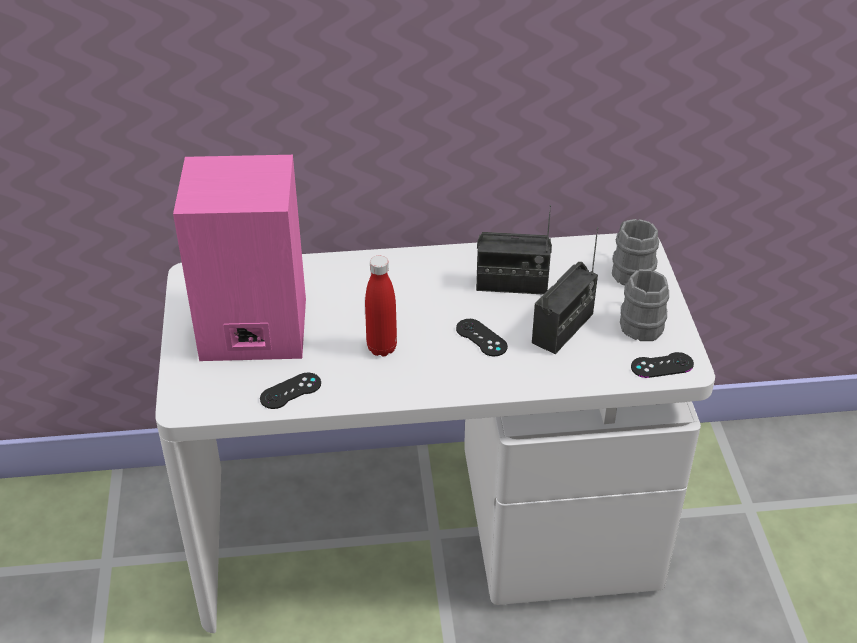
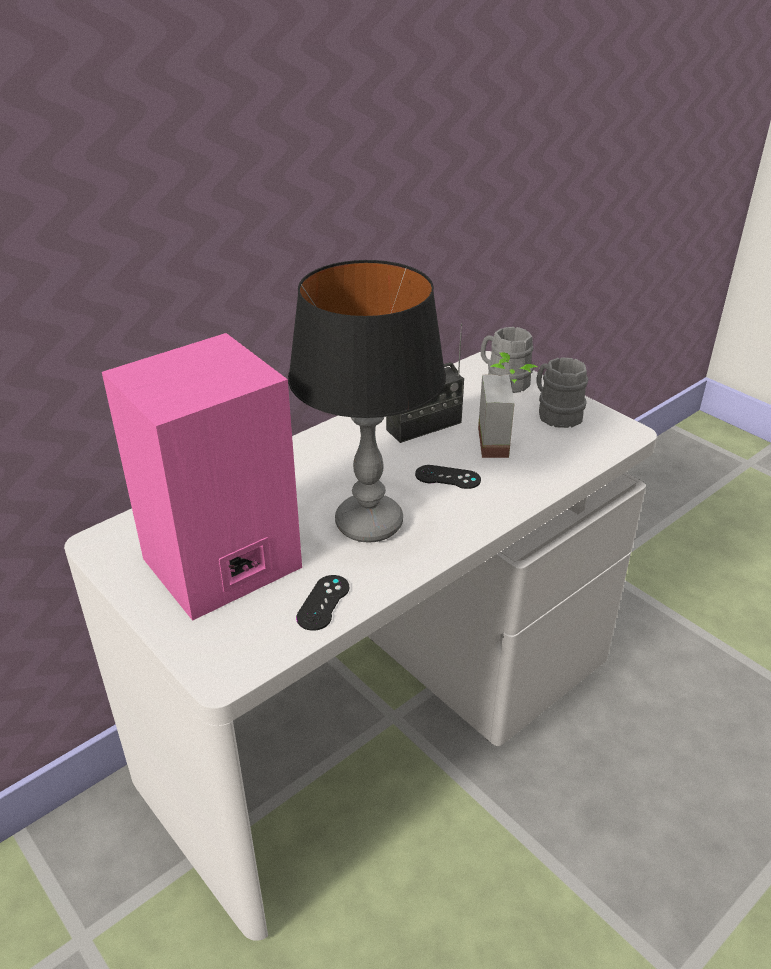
camera: 35 degrees left, 5 degrees down
red bottle [365,256,397,356] -> table lamp [288,260,446,542]
radio [532,227,598,354] -> potted plant [478,352,537,458]
black game controller [631,352,694,378] -> none

